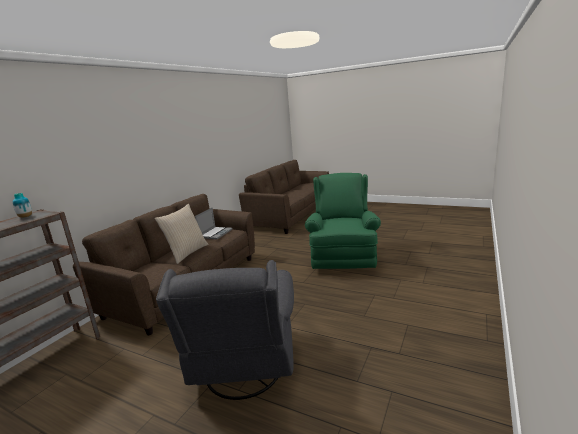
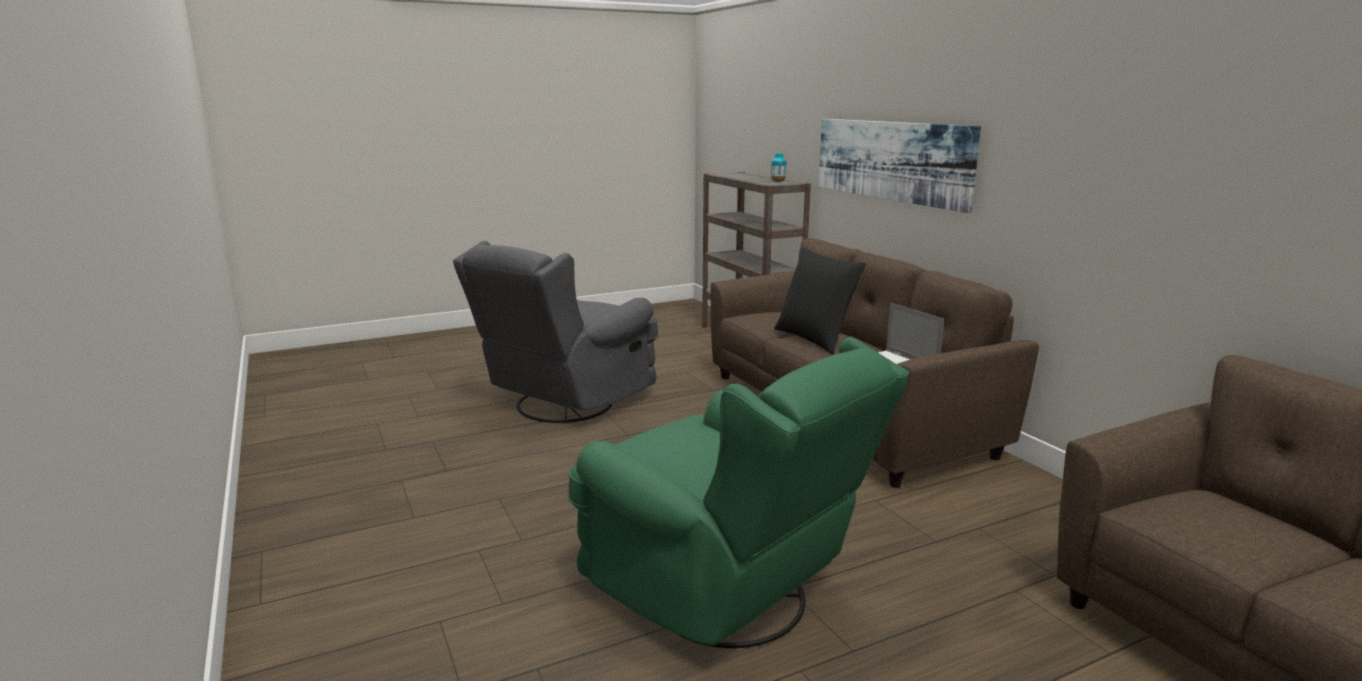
camera: 125 degrees right, 0 degrees up
beige pillow [155,204,209,264] -> black pillow [774,247,866,354]
grey armchair [156,260,294,400] -> grey armchair turned 90 degrees counterclockwise [453,241,659,423]
none -> picture [818,119,981,213]

